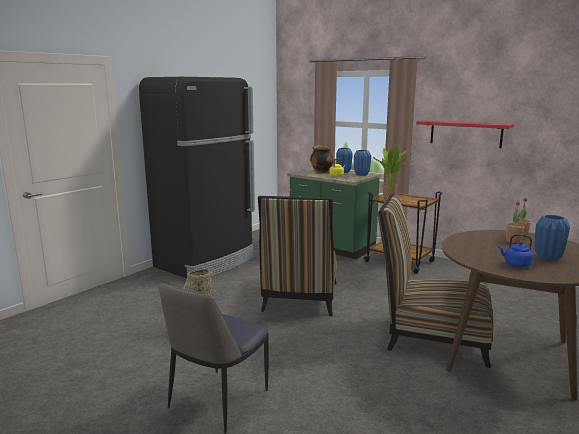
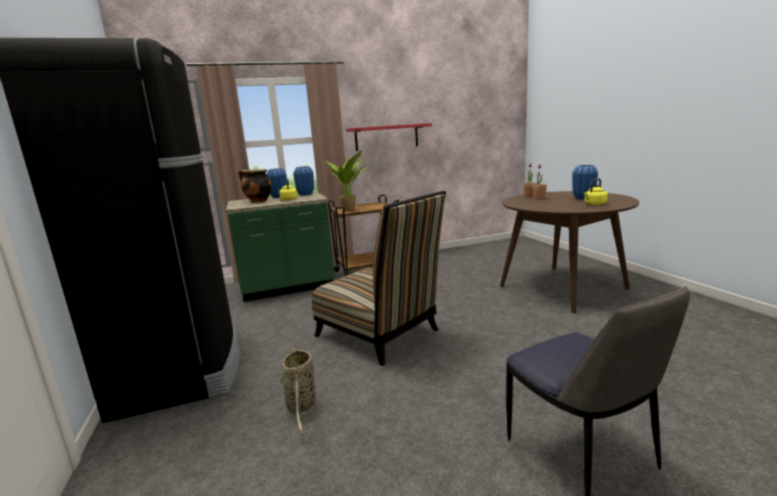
camera: 55 degrees left, 0 degrees up
chair [377,194,494,368] -> none
blue kettle [498,234,534,267] -> yellow kettle [584,178,608,205]

